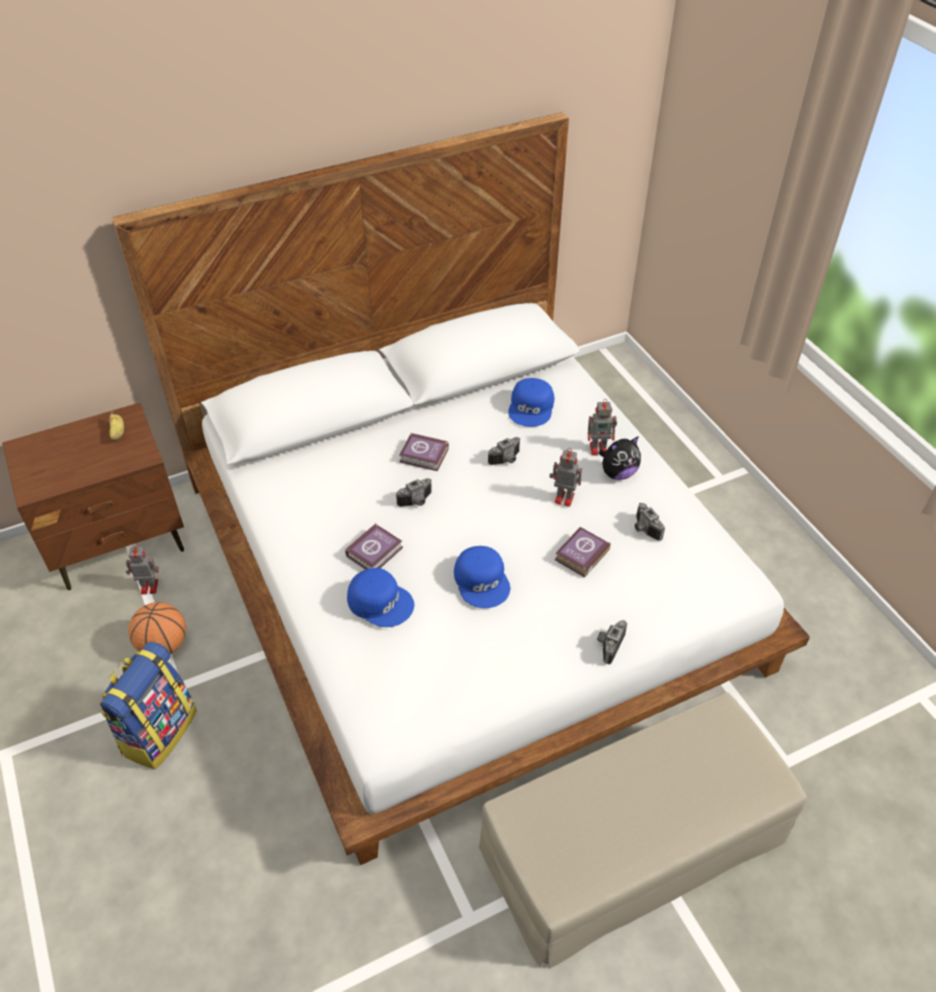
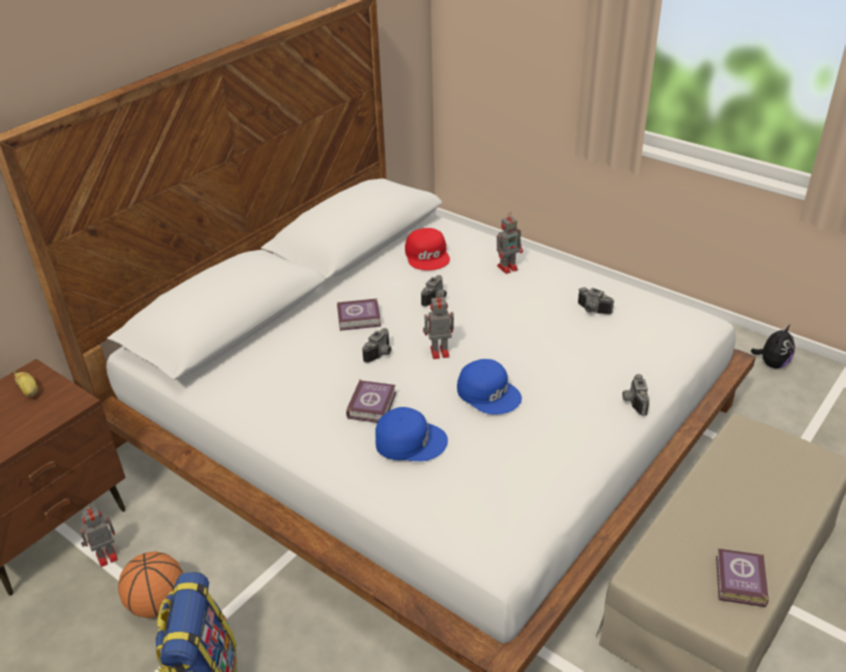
camera: 25 degrees left, 10 degrees down
blue cap [508,378,554,427] -> red cap [405,228,450,270]
toy robot [549,448,582,507] -> toy robot moved to [423,293,454,359]
book [555,527,611,577] -> book moved to [716,549,769,607]
plush toy [599,436,641,480] -> plush toy moved to [751,325,795,368]

